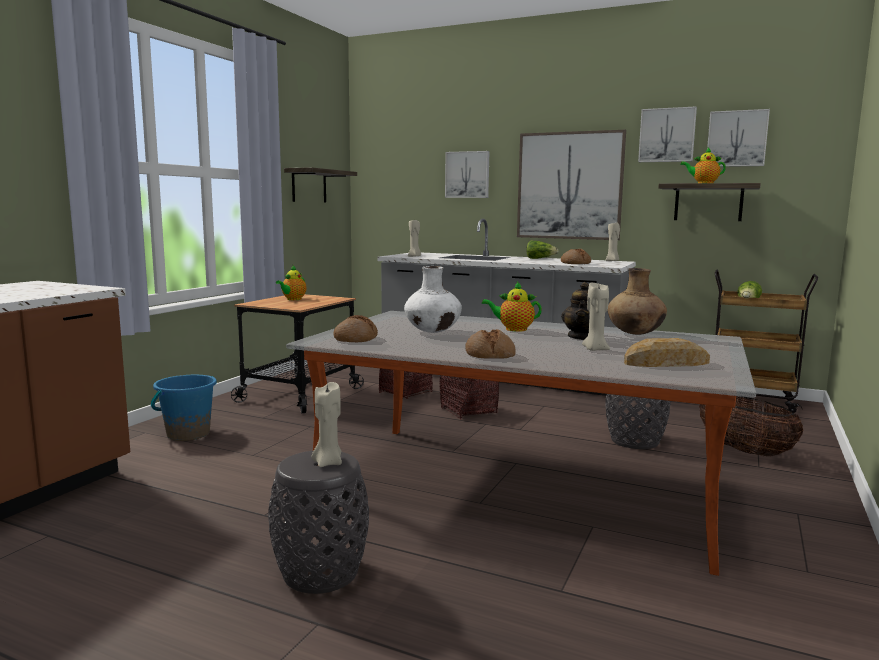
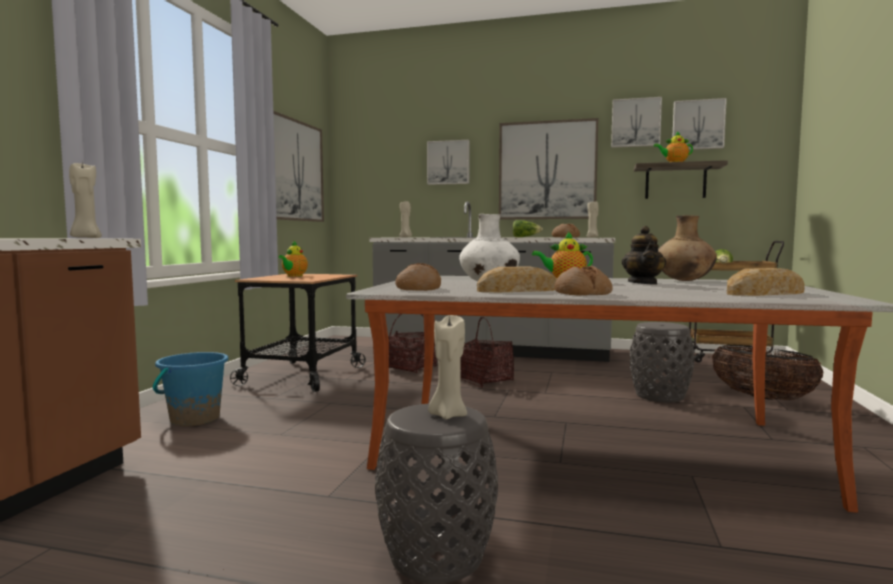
camera: 10 degrees left, 5 degrees down
shelf [284,167,357,202] -> picture [273,111,324,222]
beige candle [582,283,610,351] -> beige candle moved to [69,162,102,238]
none -> bread [477,266,557,292]

